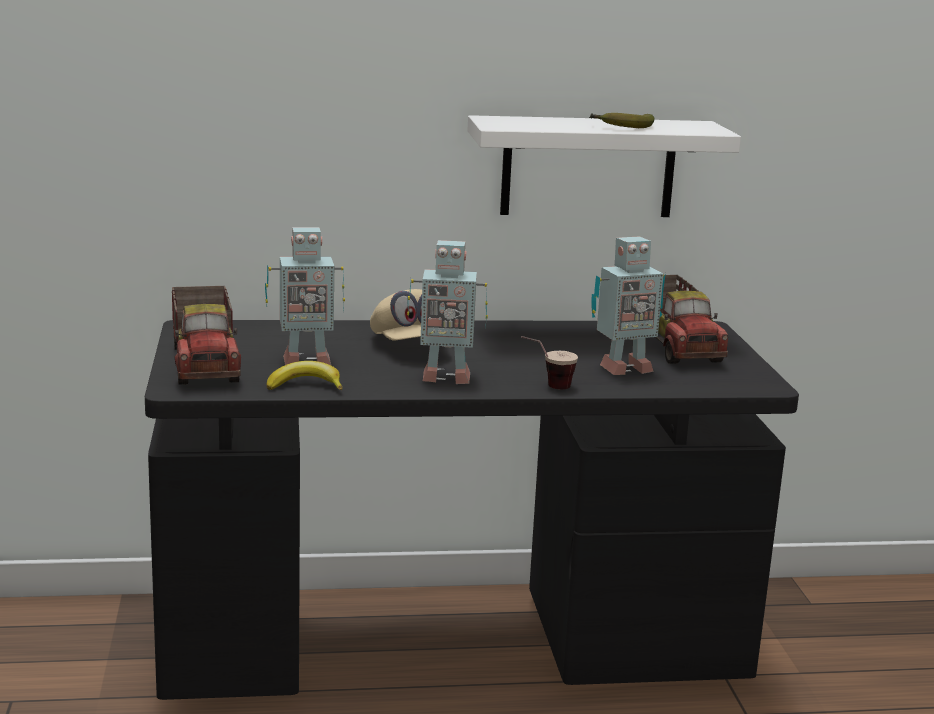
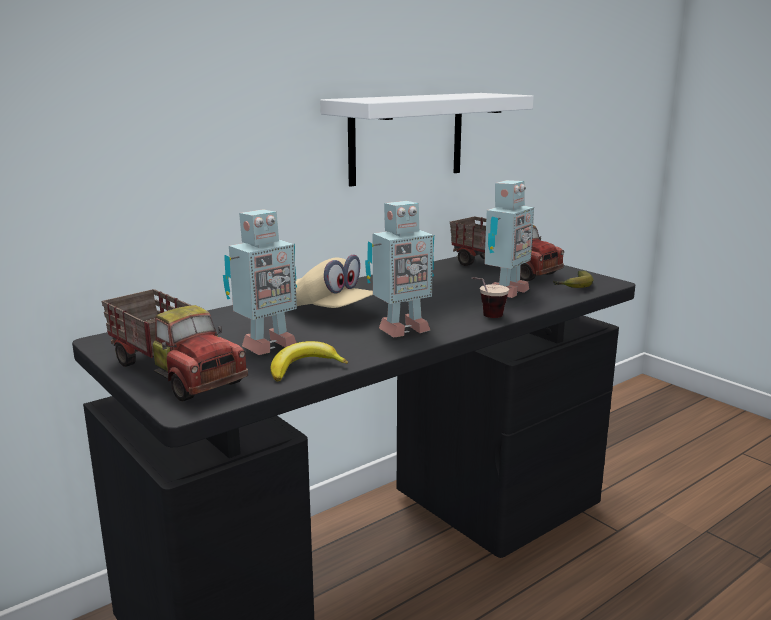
camera: 30 degrees left, 0 degrees up
banana [589,113,655,128] -> banana moved to [553,271,594,288]

